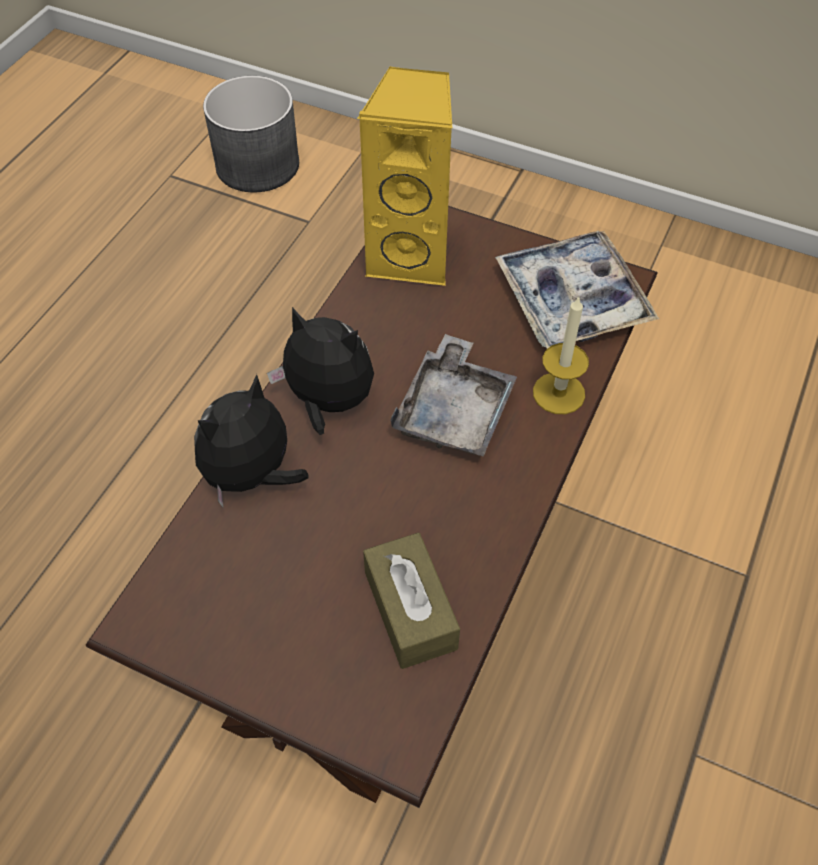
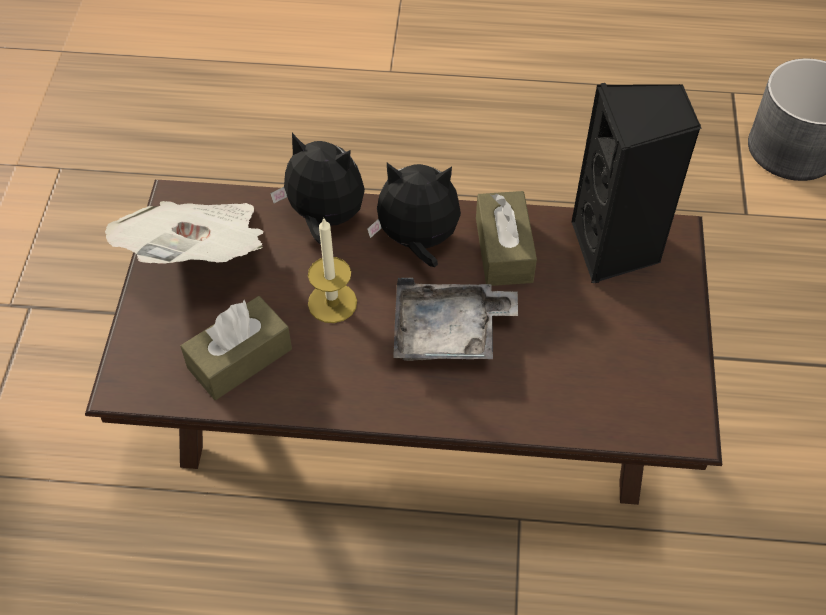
camera: 70 degrees right, 0 degrees up
plush toy [267,307,374,435] -> plush toy turned 90 degrees counterclockwise [367,163,461,267]
yellow speaker [357,66,452,286] -> black speaker [571,83,702,283]
tray [495,231,659,349] -> none
candle [533,296,589,414] -> candle moved to [308,217,357,323]
none -> newspaper [105,201,264,264]
none -> brown tissue box [476,191,537,286]

